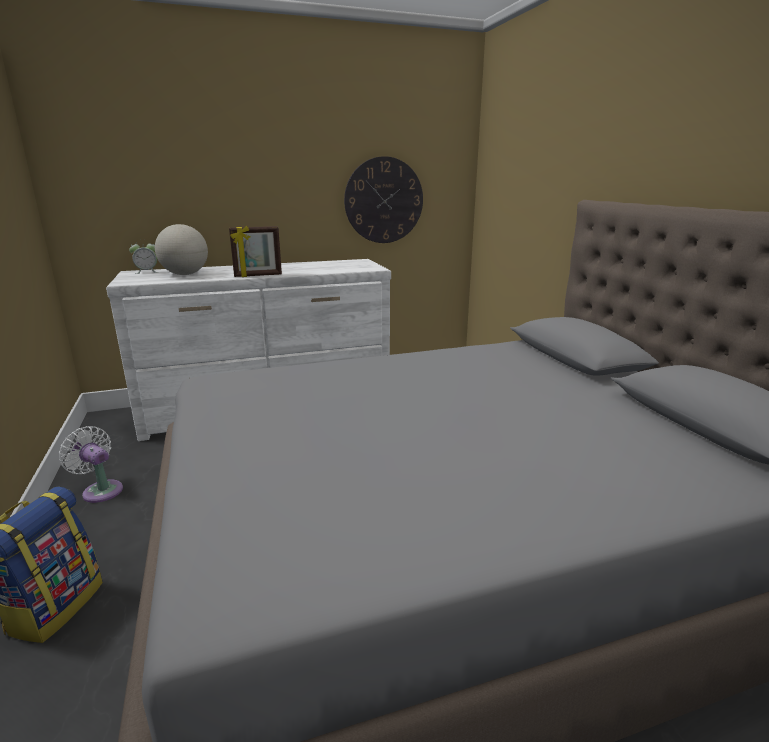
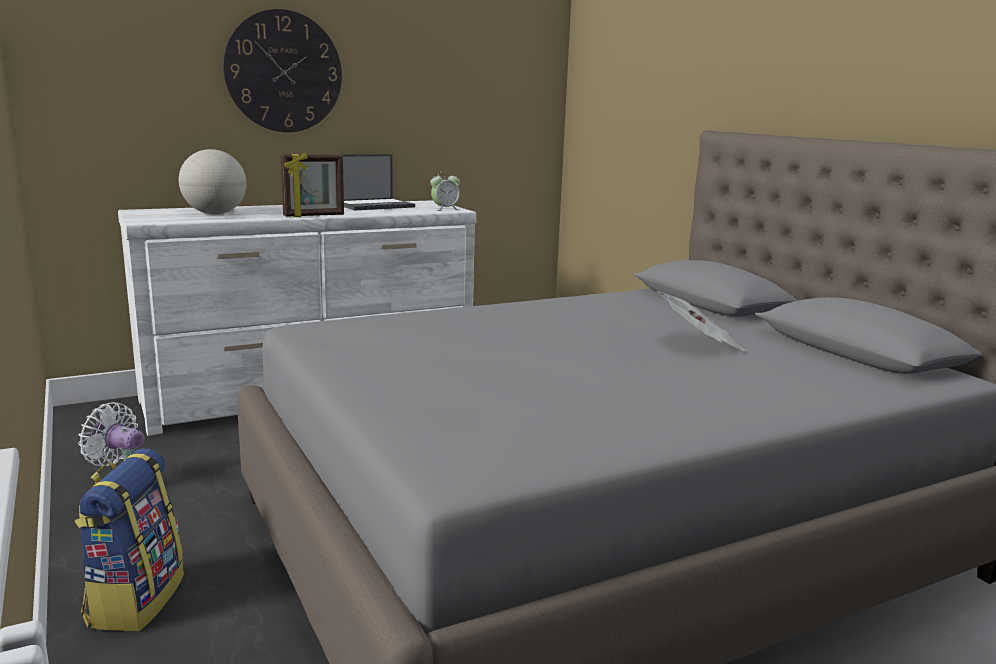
camera: 10 degrees left, 5 degrees down
alarm clock [129,240,159,274] -> alarm clock moved to [430,171,460,211]
wall clock [344,156,423,243] -> wall clock moved to [223,9,342,132]
none -> laptop [340,154,415,211]
none -> newspaper [657,291,745,351]

